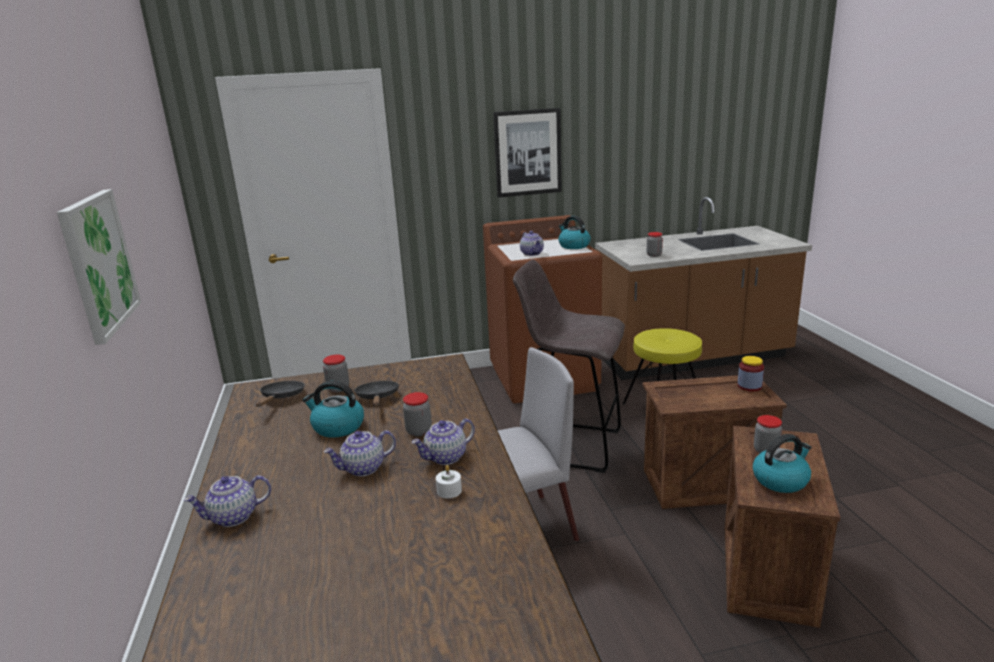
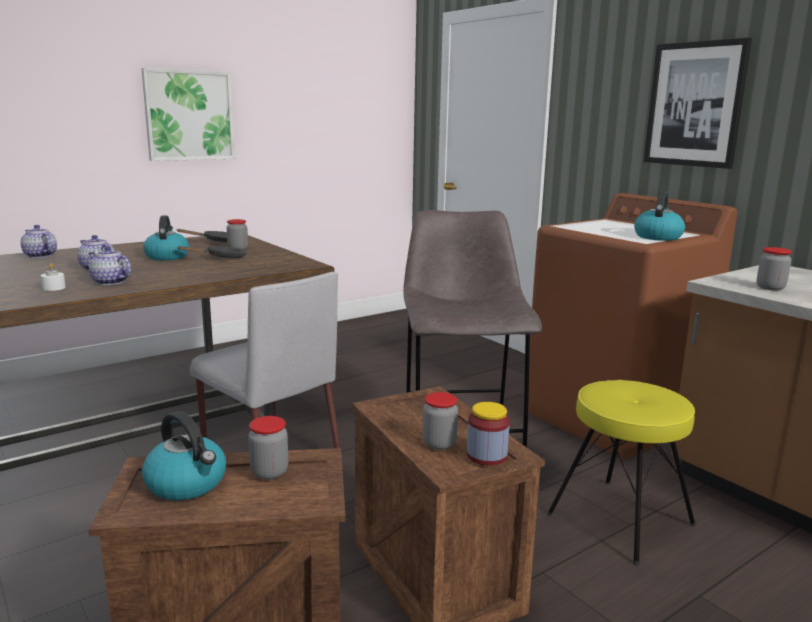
camera: 65 degrees right, 5 degrees down
jar [403,392,432,436] -> jar moved to [422,392,458,450]
teapot [520,231,544,256] -> none

